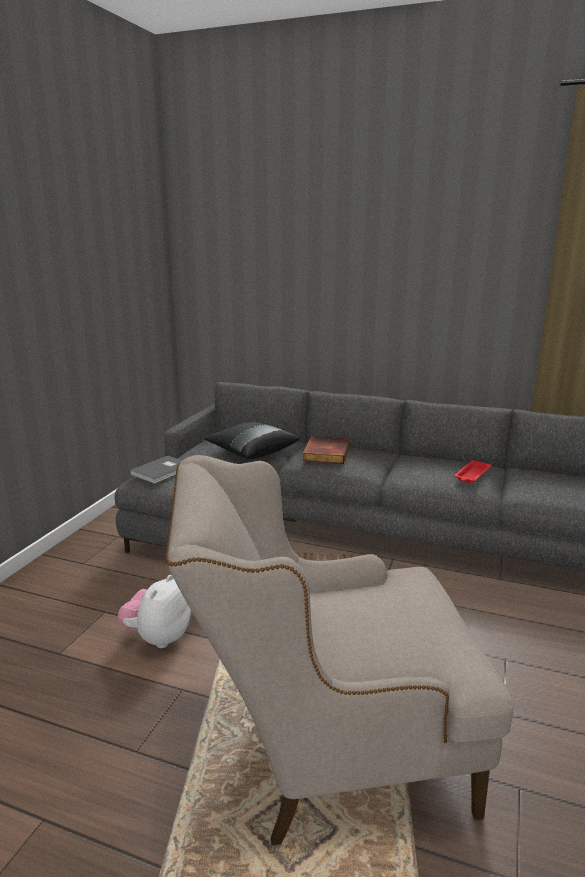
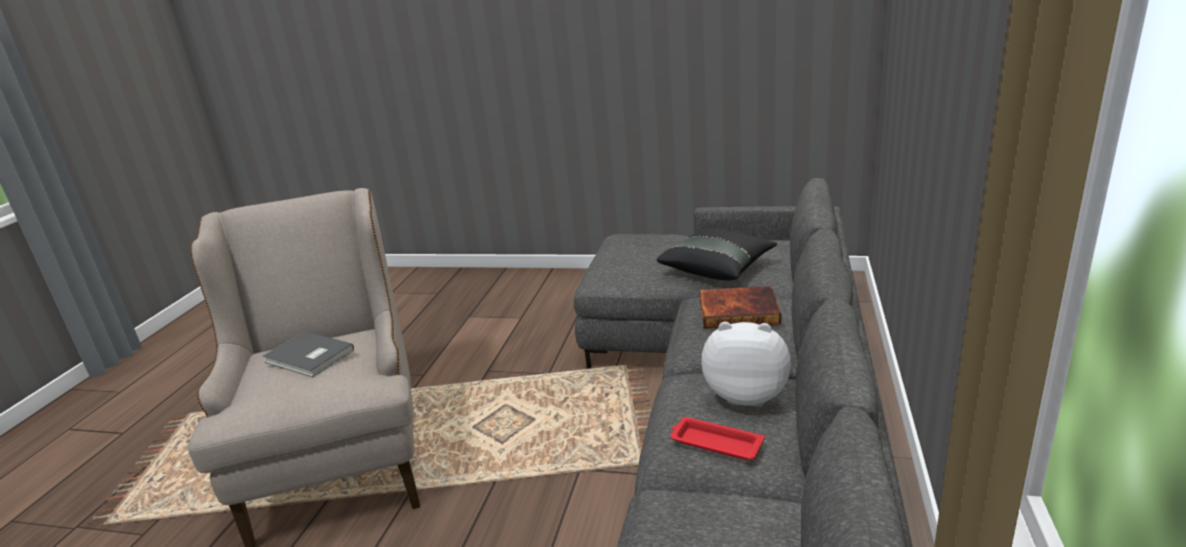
camera: 85 degrees right, 5 degrees up
plush toy [118,575,191,648] -> plush toy moved to [701,322,791,407]
grey book [130,456,182,484] -> grey book moved to [263,331,354,377]

